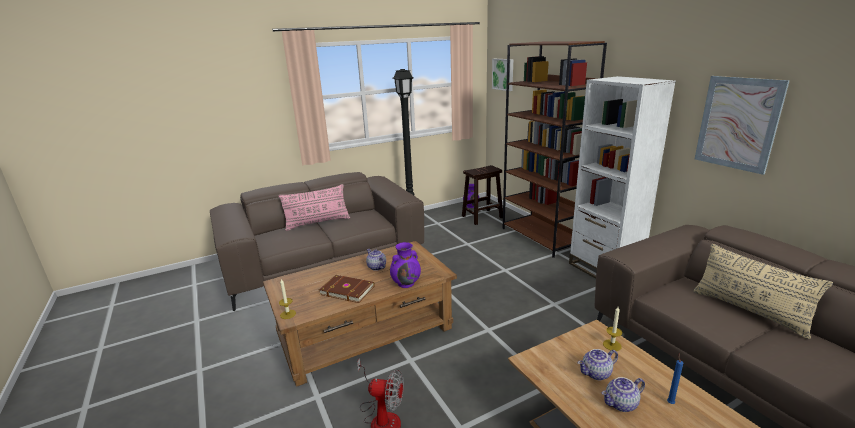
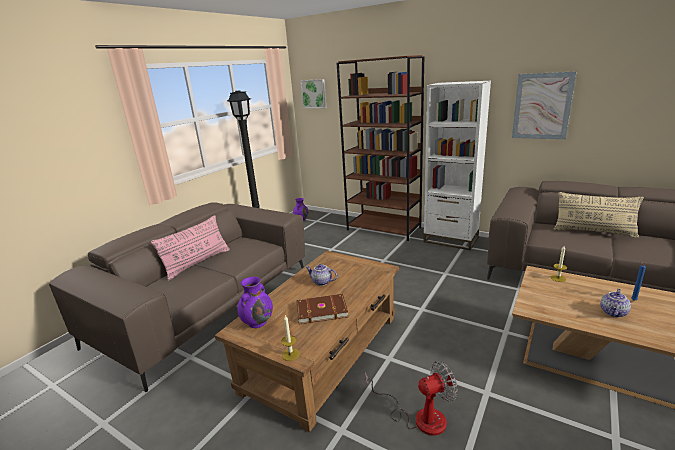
camera: 30 degrees left, 0 degrees up
purple vase [390,242,421,288] -> purple vase moved to [237,277,273,328]
brown stool [462,165,503,225] -> none
teapot [578,349,618,380] -> none

